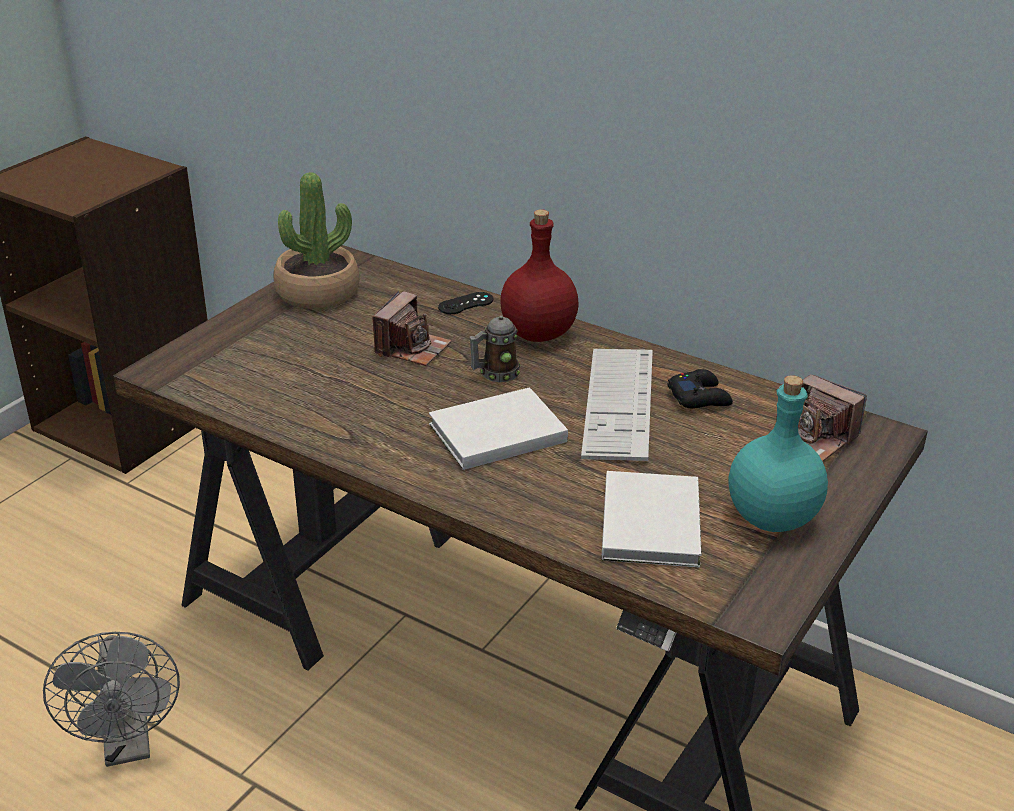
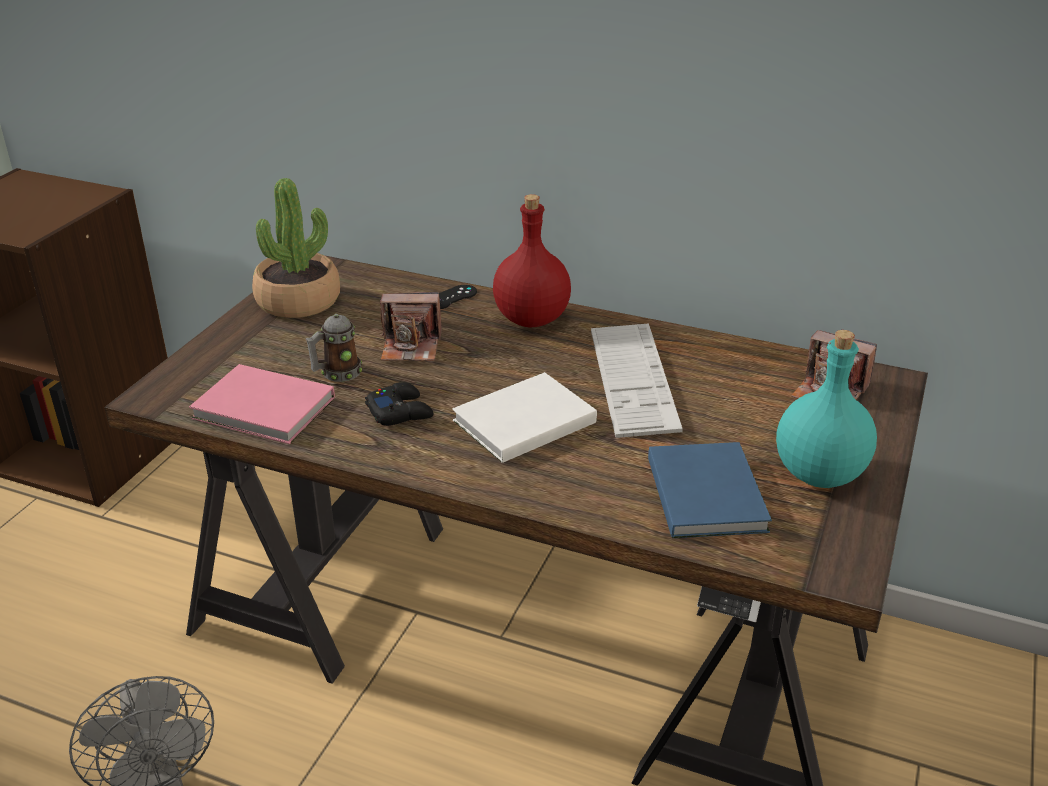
camera: 10 degrees left, 0 degrees up
camera [372,291,452,366] -> camera turned 75 degrees clockwise [380,292,442,361]
mug [469,316,520,382] -> mug moved to [305,314,362,382]
white book [602,471,702,568] -> blue book [648,442,772,538]
black game controller [667,369,733,408] -> black game controller moved to [365,382,434,426]
none -> pink book [189,364,335,444]

